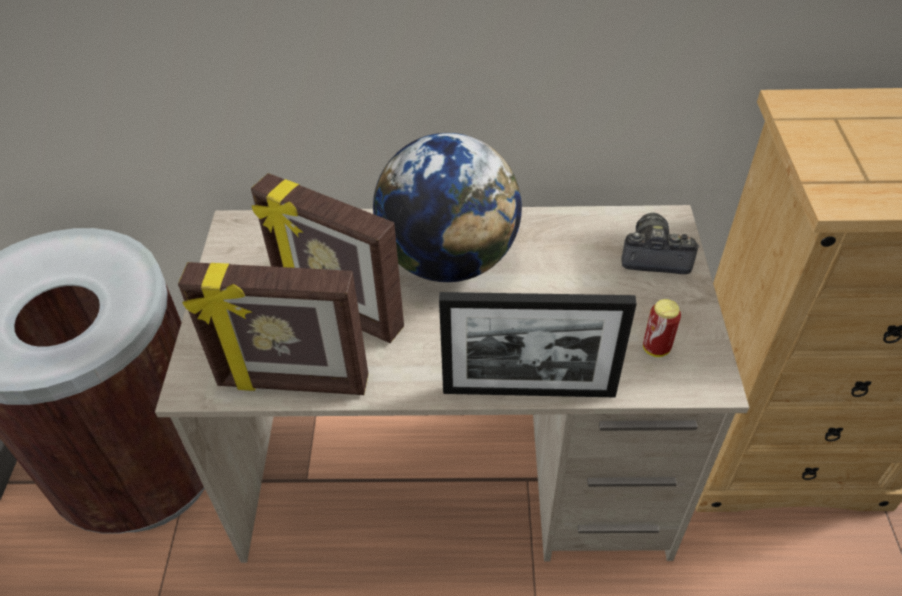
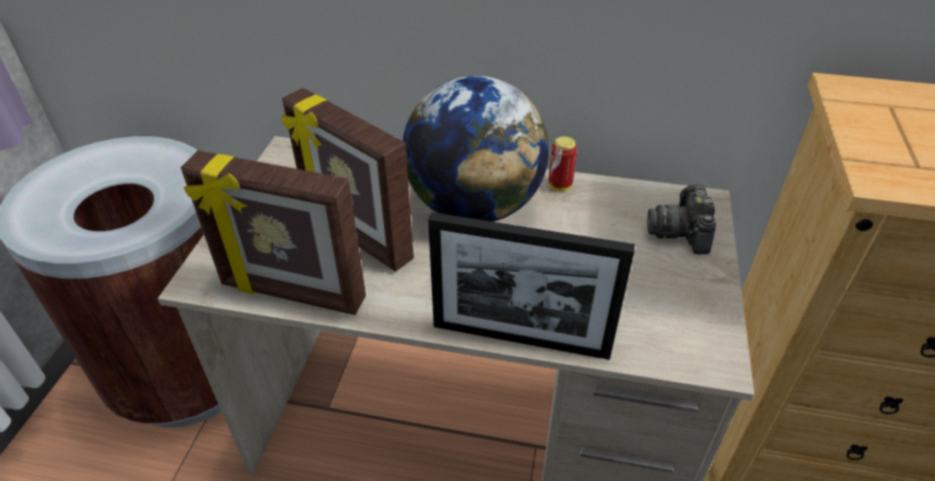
camera: 10 degrees right, 5 degrees down
camera [622,213,700,274] -> camera turned 105 degrees counterclockwise [647,185,716,254]
can [643,299,681,357] -> can moved to [548,136,577,191]

